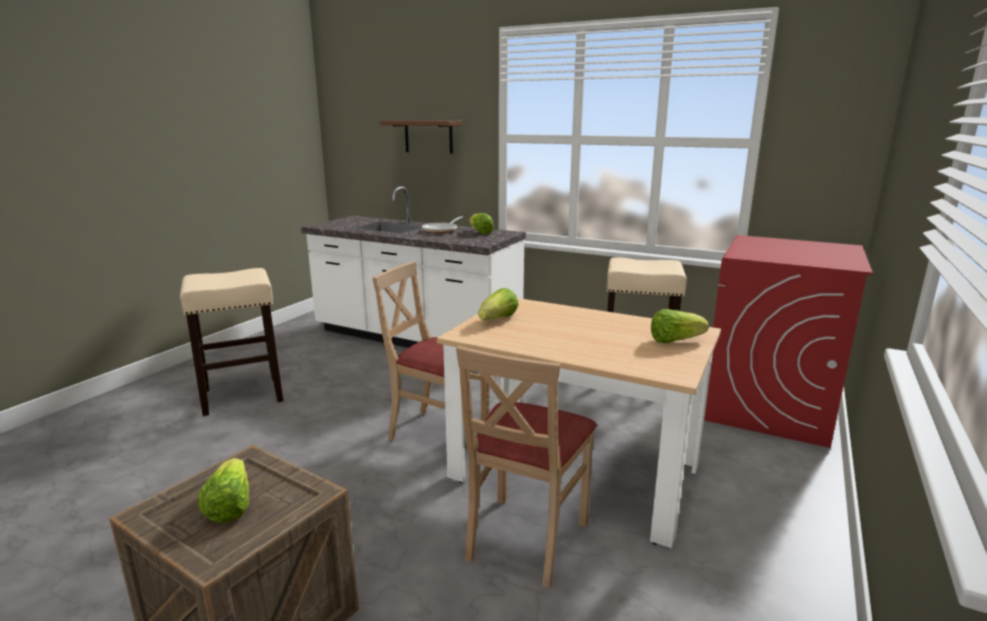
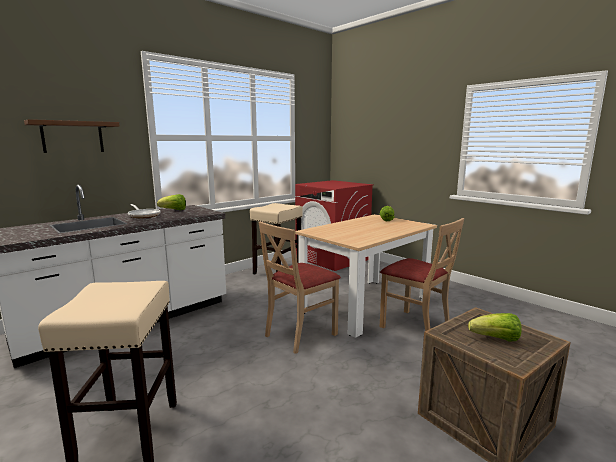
camera: 70 degrees left, 5 degrees down
lettuce [478,288,519,320] -> none

